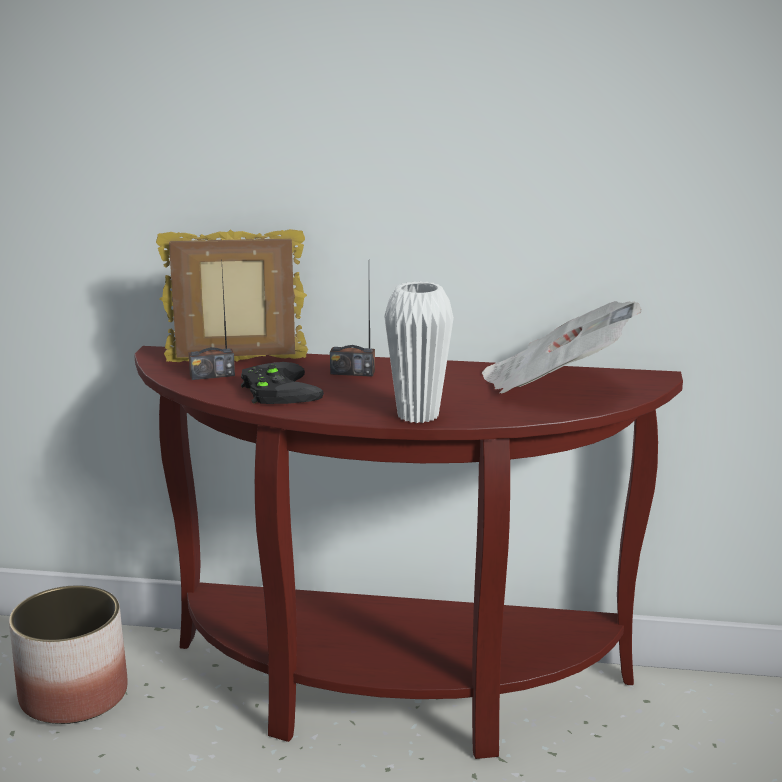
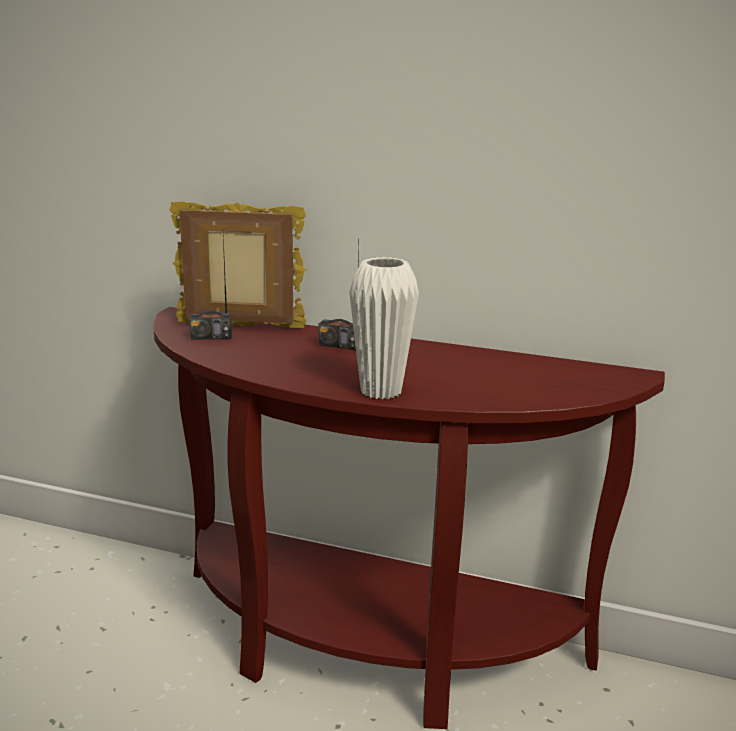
camera: 10 degrees right, 0 degrees up
planter [9,585,128,724] -> none
black game controller [241,362,324,404] -> none
newspaper [482,301,642,393] -> none

